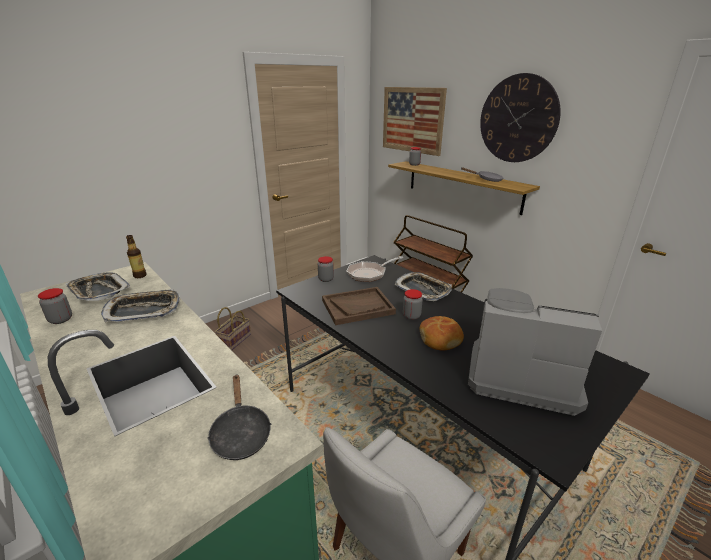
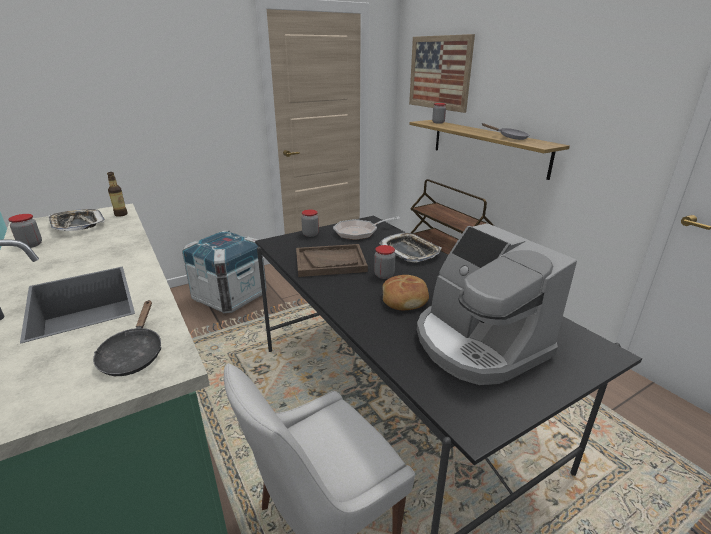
camera: 10 degrees right, 0 degrees up
tray [101,289,180,323] -> none
basket [215,307,251,350] -> crate [182,231,267,314]
coffee machine [468,288,602,416] -> coffee machine turned 150 degrees counterclockwise [417,223,577,385]
wall clock [480,73,561,162] -> none

